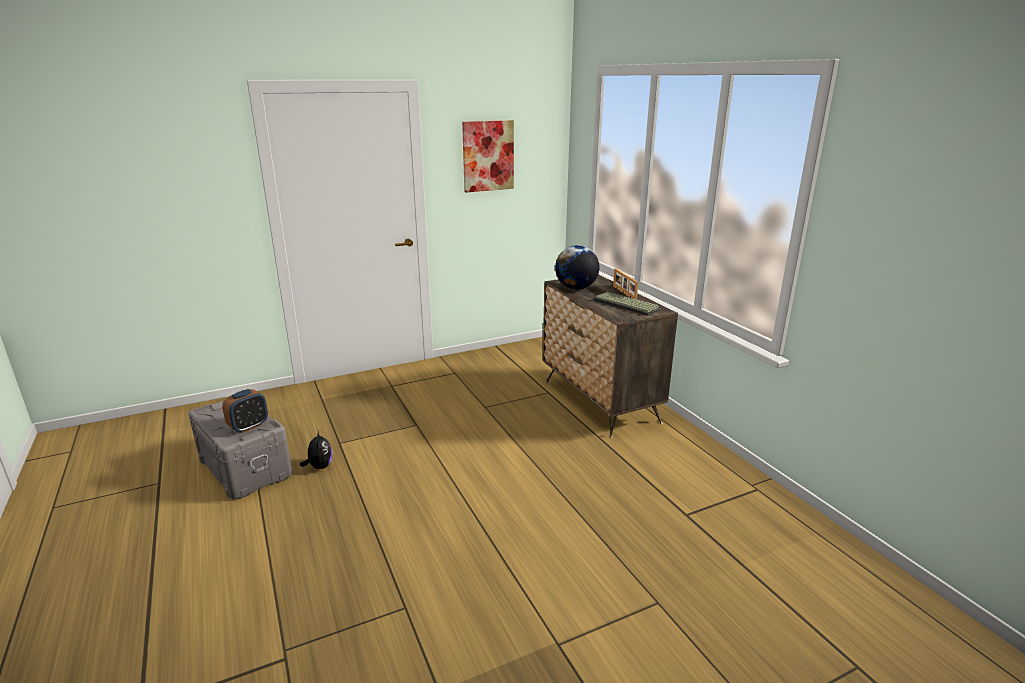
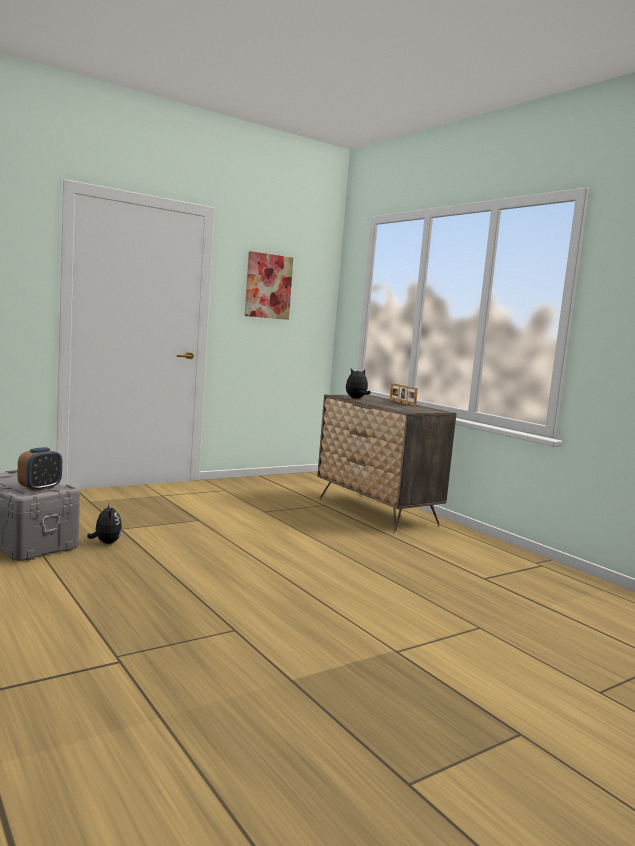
camera: 10 degrees left, 15 degrees down
globe [555,245,599,290] -> plush toy [346,369,371,398]
keyboard [594,292,661,316] -> none

